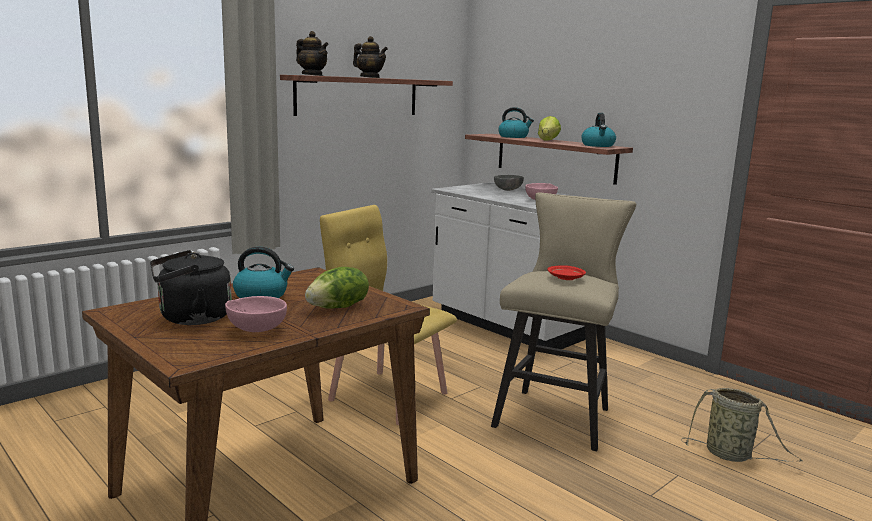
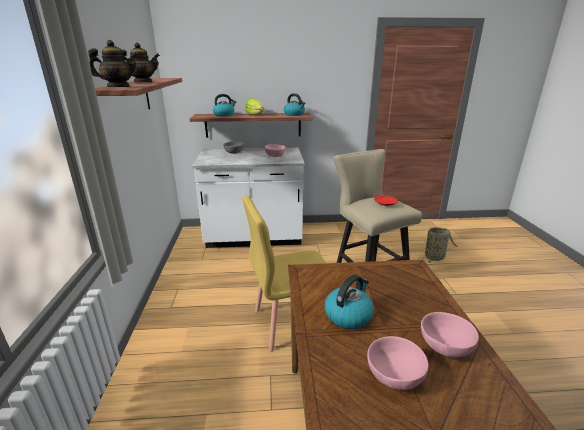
camera: 50 degrees left, 10 degrees up
black kettle [150,250,232,325] -> pink bowl [367,336,429,390]
lettuce [305,267,369,309] -> none

